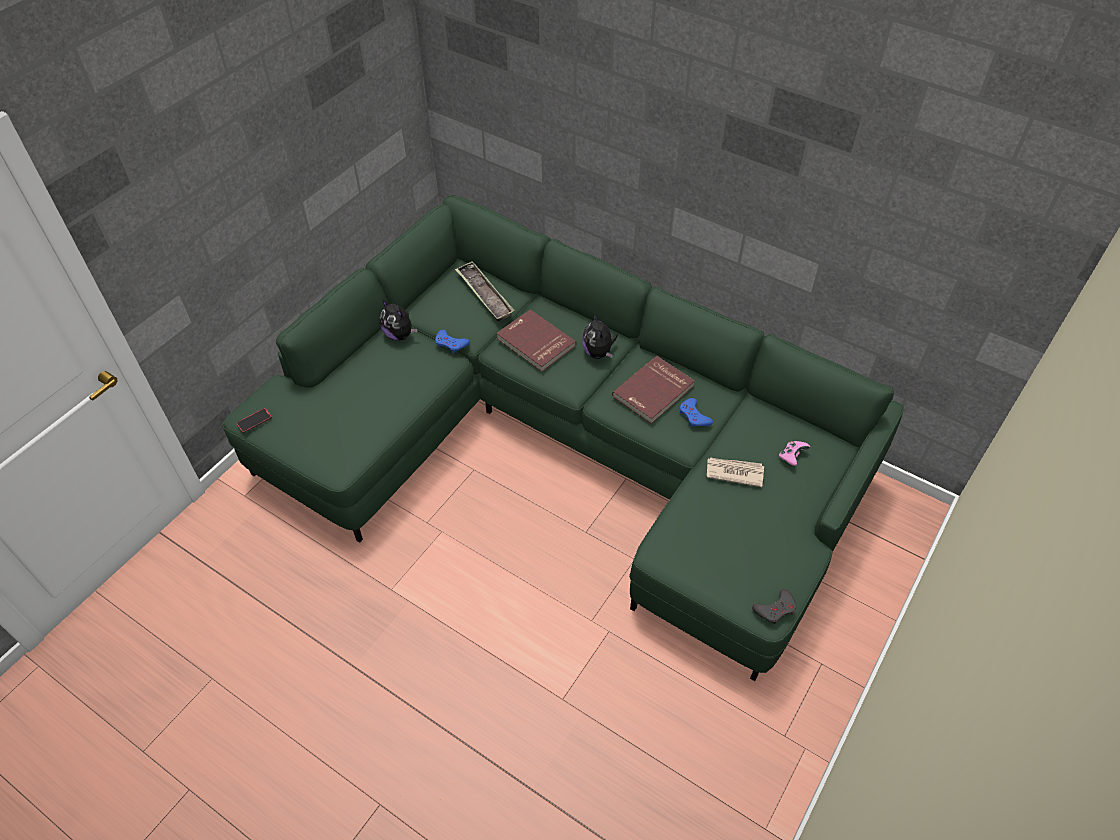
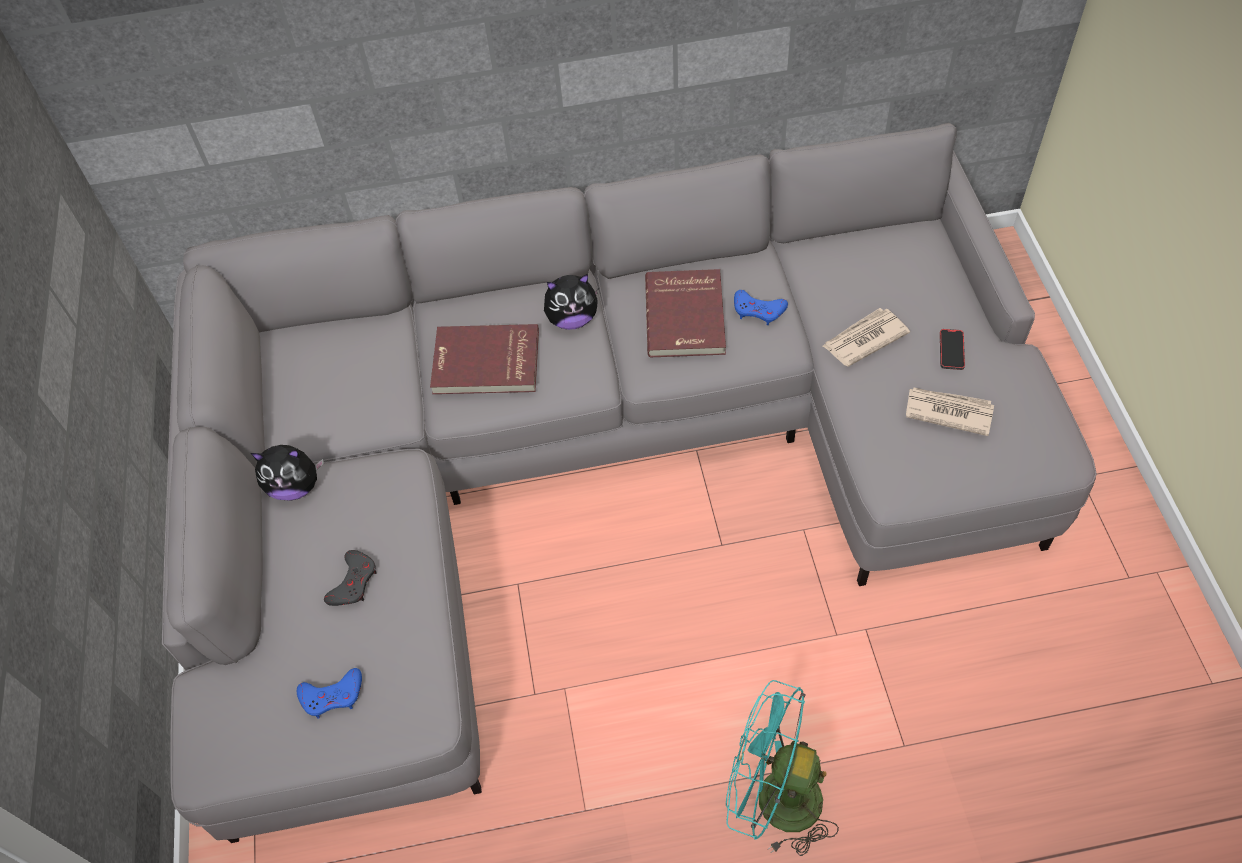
camera: 40 degrees left, 5 degrees up
green sofa [222,195,904,681] -> grey sofa [162,123,1097,843]
phone [236,408,272,433] -> phone moved to [940,329,965,370]
blue game controller [435,330,470,354] -> blue game controller moved to [297,668,362,718]
tray [455,262,515,322] -> none
plush toy [582,314,618,359] -> plush toy turned 45 degrees counterclockwise [544,274,598,330]
grey game controller [752,589,796,624] -> grey game controller moved to [324,550,377,606]
pink game controller [779,441,810,466] -> none
none -> turquoise fan [726,680,839,856]
none -> newspaper [906,388,994,436]

